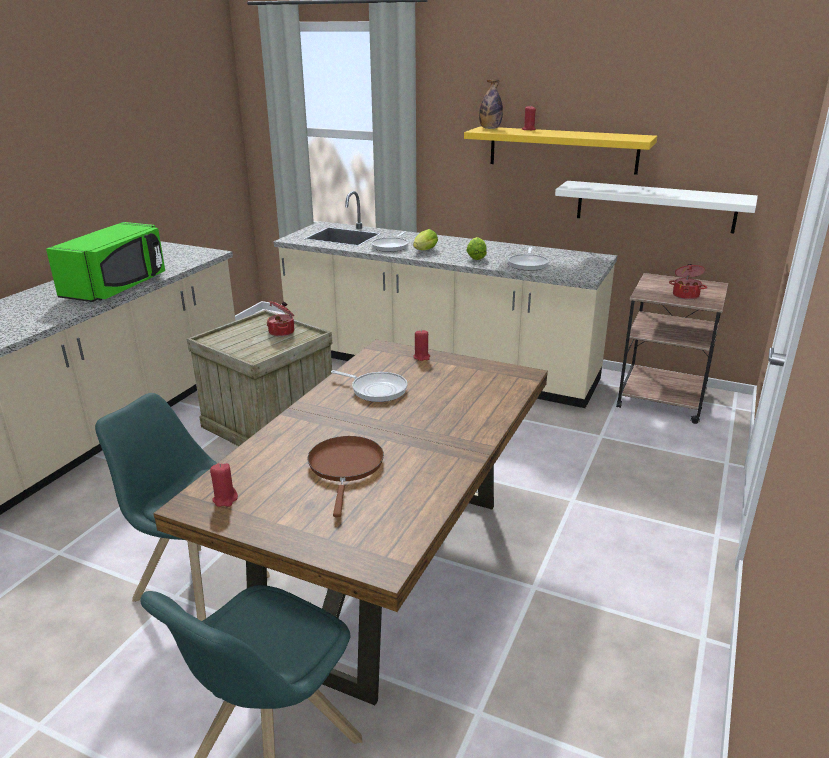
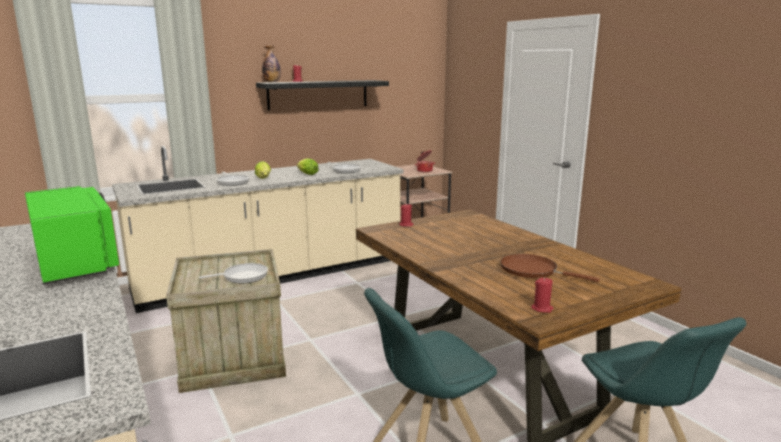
camera: 55 degrees left, 10 degrees down
cooking pot [267,301,294,337] -> none
frying pan [331,370,407,402] -> frying pan moved to [199,263,268,283]
yellow shelf [464,127,657,175] -> black shelf [256,80,389,110]
white shelf [555,181,758,233] -> none

